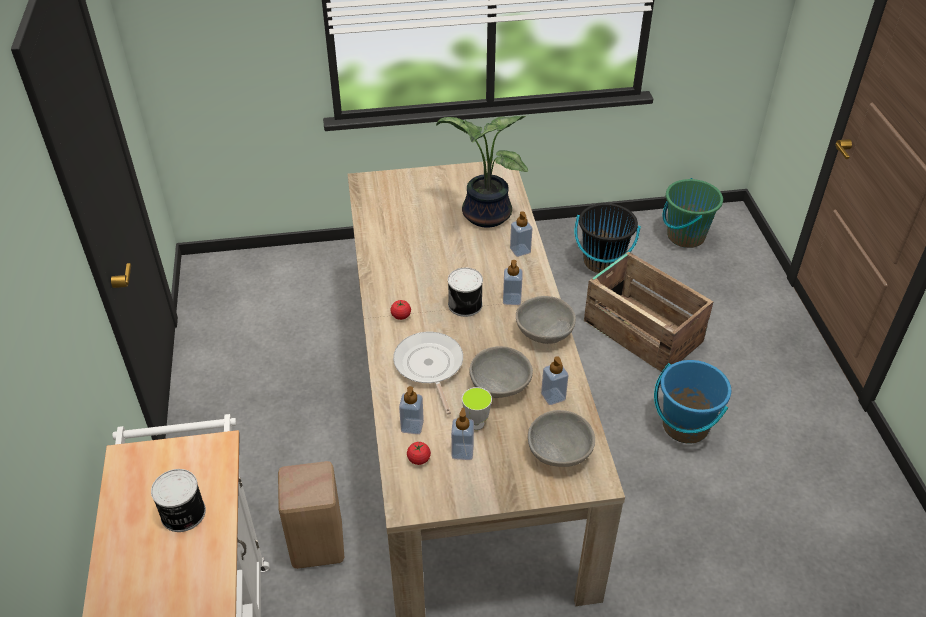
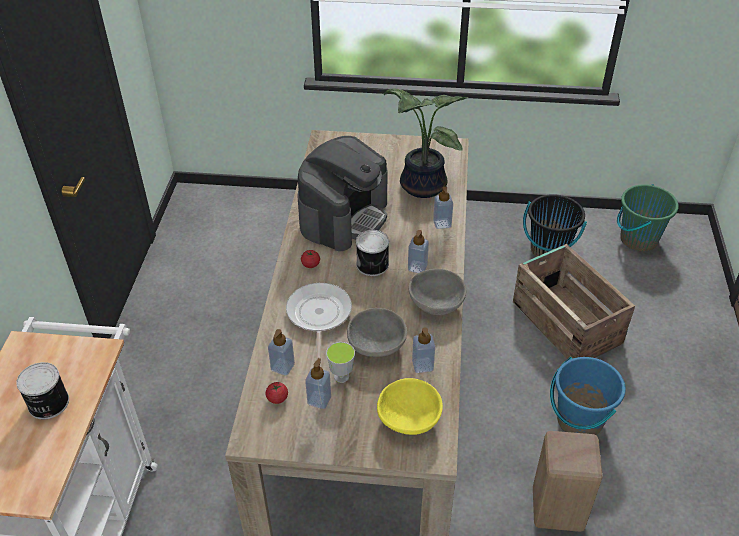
camera: 15 degrees right, 0 degrees up
beige stool [278,461,344,569] -> beige stool moved to [533,431,603,532]
grey bowl [528,410,595,467] -> yellow bowl [377,378,443,435]
none -> coffee machine [297,136,388,251]

